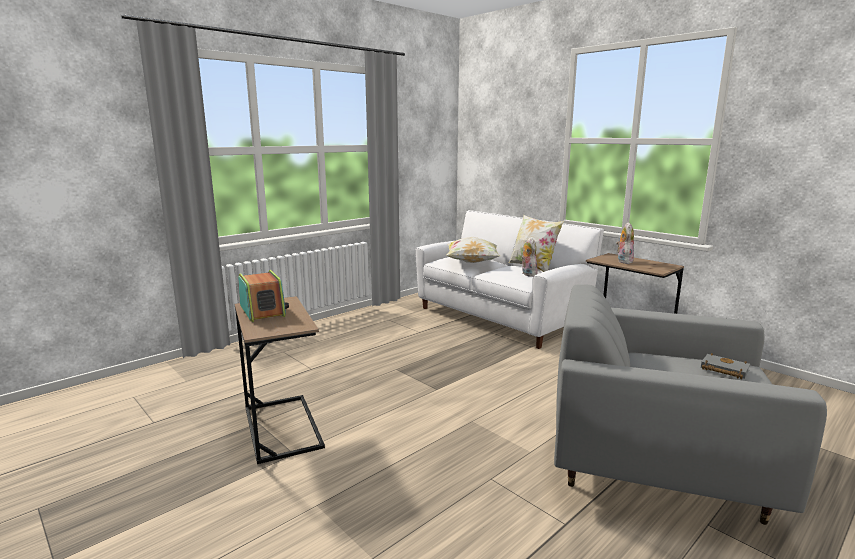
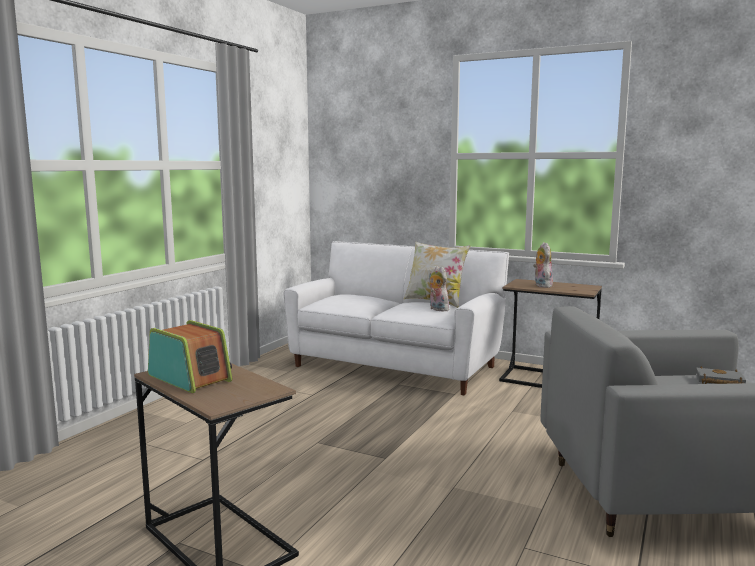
camera: 20 degrees left, 5 degrees down
pillow [447,237,500,263] -> none

